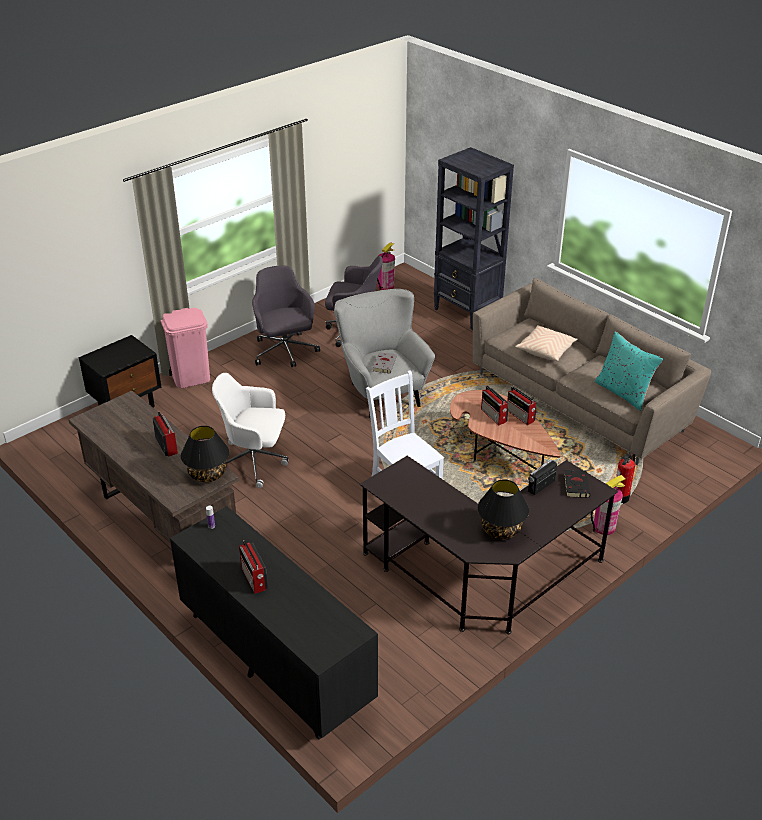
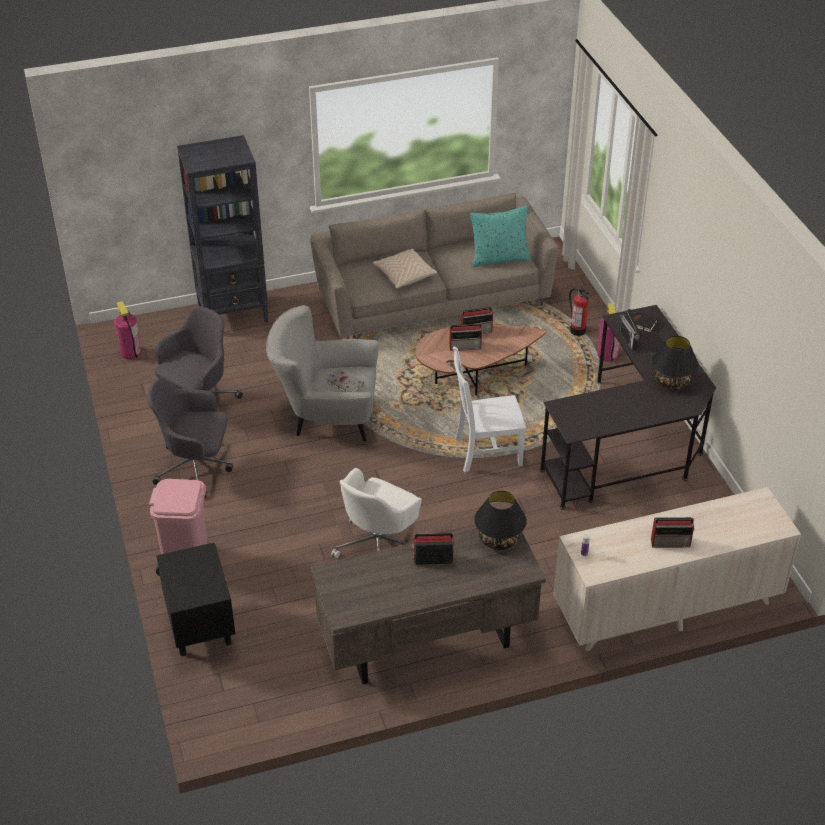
camera: 65 degrees left, 5 degrees up
black dresser [170,506,378,740] -> beige dresser [553,487,801,651]

